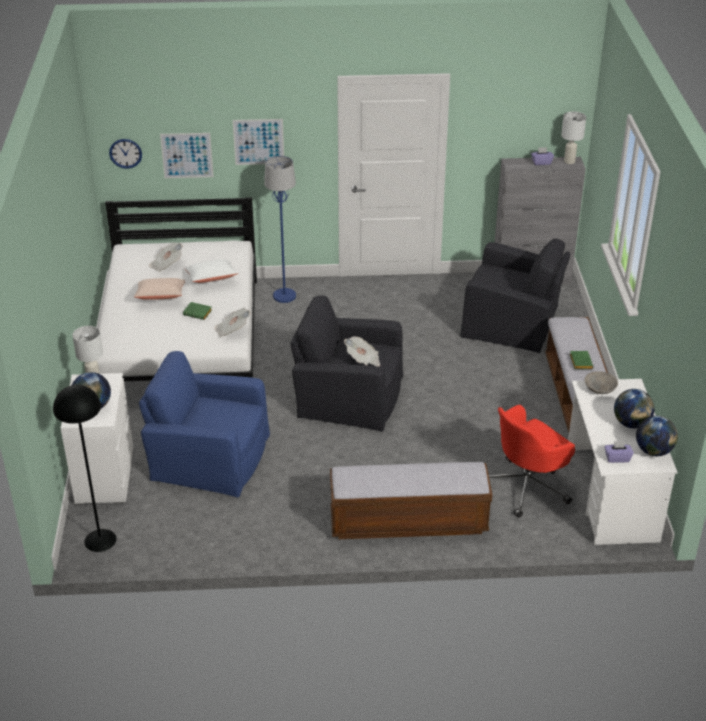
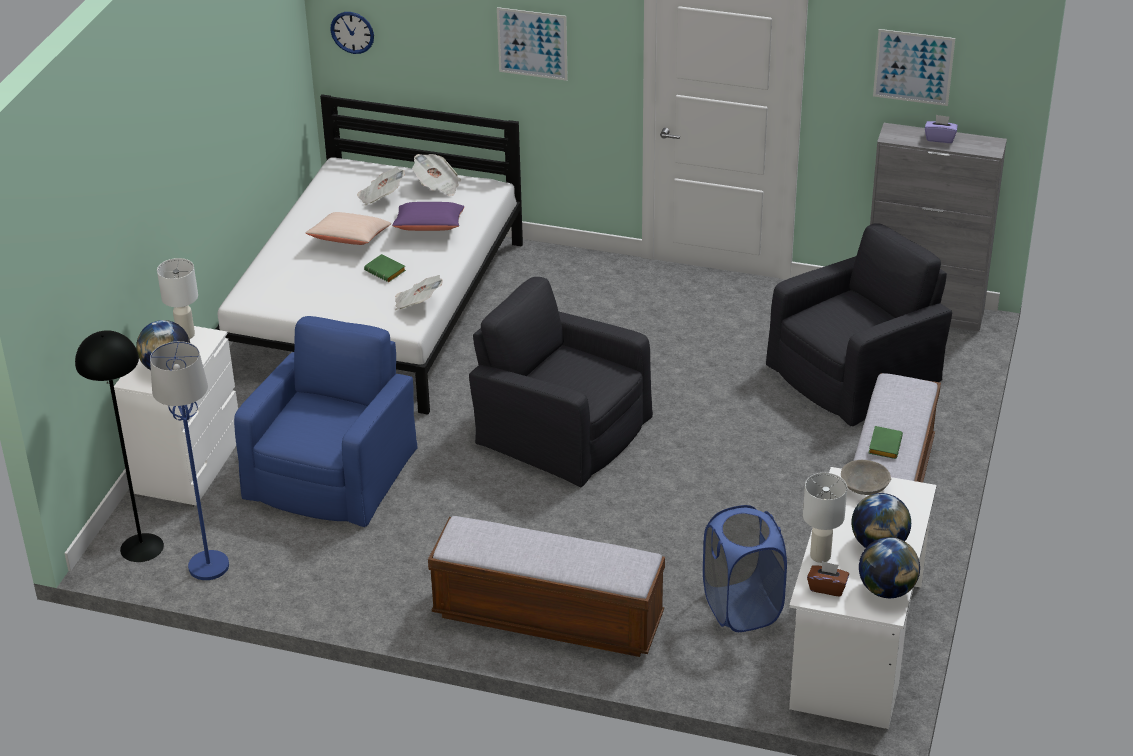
camera: 20 degrees right, 0 degrees up
blue armchair [139,351,270,497] -> blue armchair turned 75 degrees clockwise [234,316,418,527]
picture [160,133,214,178] -> picture moved to [873,29,955,106]
white pillow [184,259,238,283] -> purple pillow [392,202,465,231]
blue floor lamp [264,156,296,303] -> blue floor lamp moved to [150,341,229,580]
newspaper [344,337,380,367] -> newspaper moved to [412,154,461,196]
black armchair [460,238,570,353] -> black armchair turned 75 degrees counterclockwise [766,223,952,426]
red office chair [489,405,575,518] -> blue laundry basket [703,505,787,632]
white table lamp [561,111,586,164] -> white table lamp moved to [803,473,847,563]
purple tissue box [604,441,634,463] -> brown tissue box [807,561,849,597]

